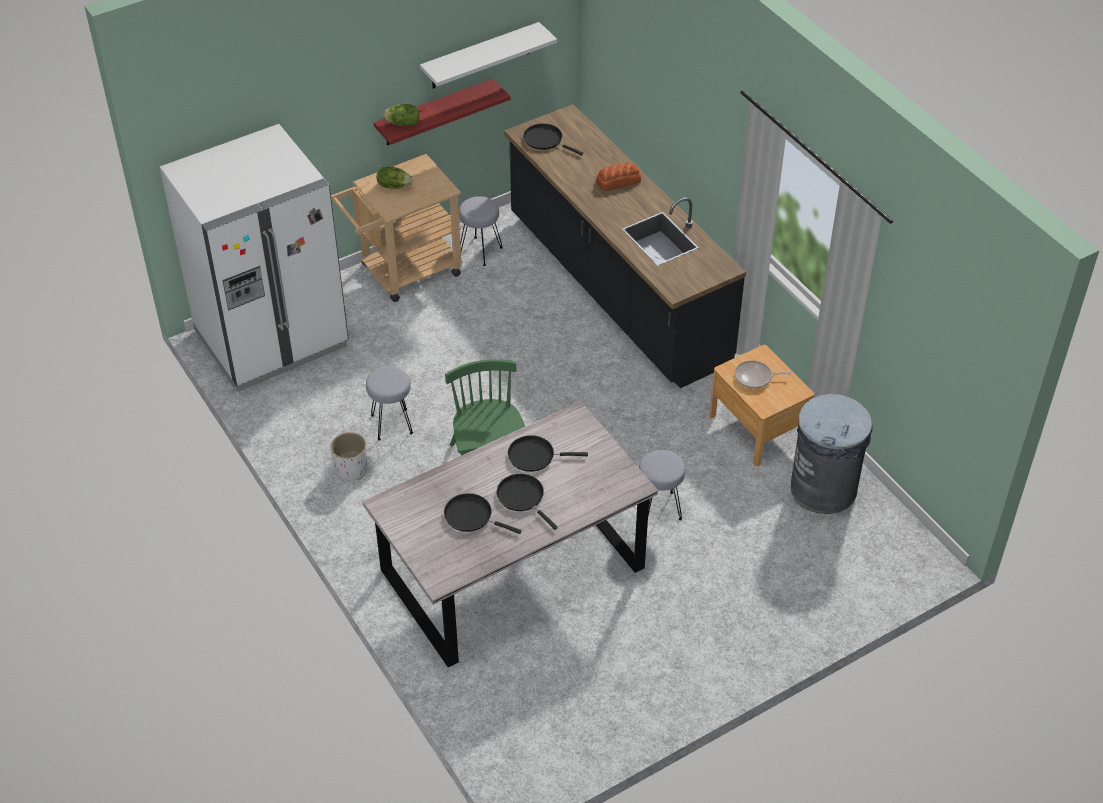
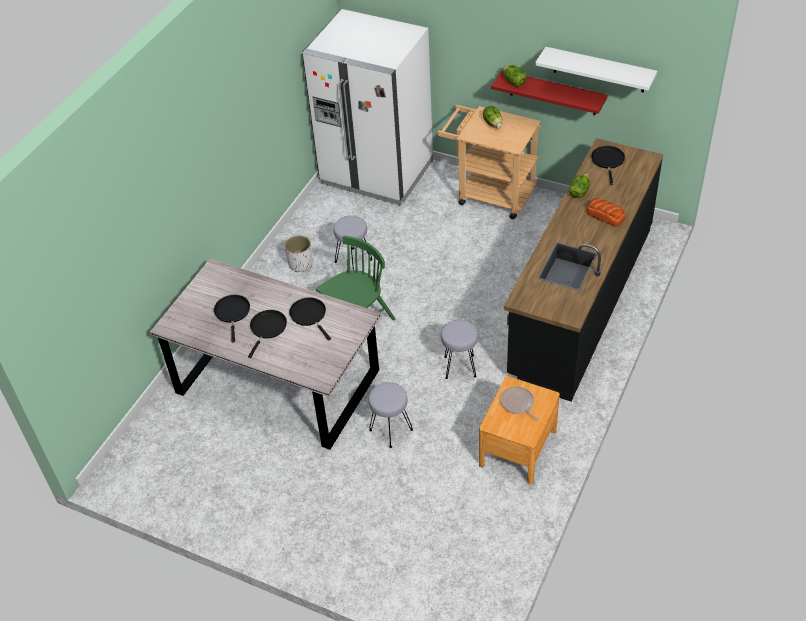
camera: 60 degrees right, 0 degrees up
grey stool [459,196,503,266] -> grey stool moved to [441,320,478,379]
grey trash can [791,394,873,514] -> none
none -> lettuce [569,174,590,198]

